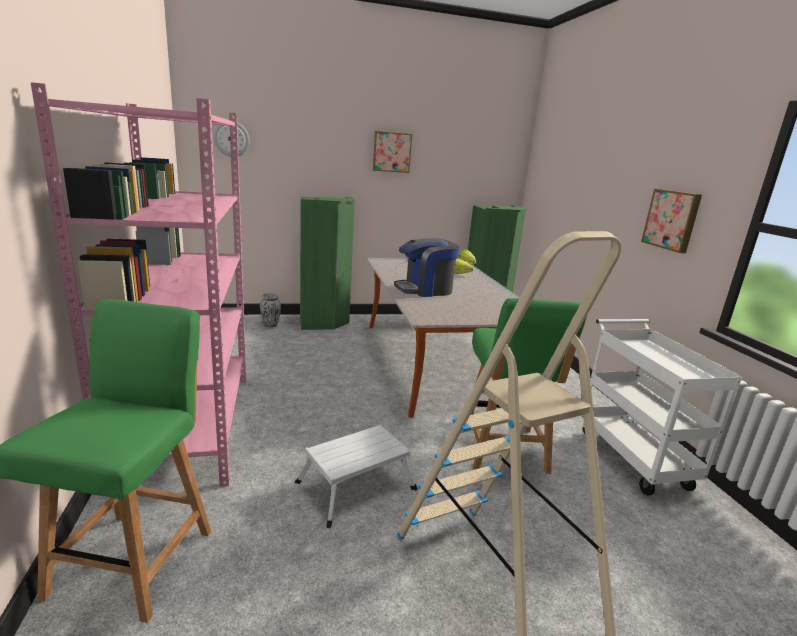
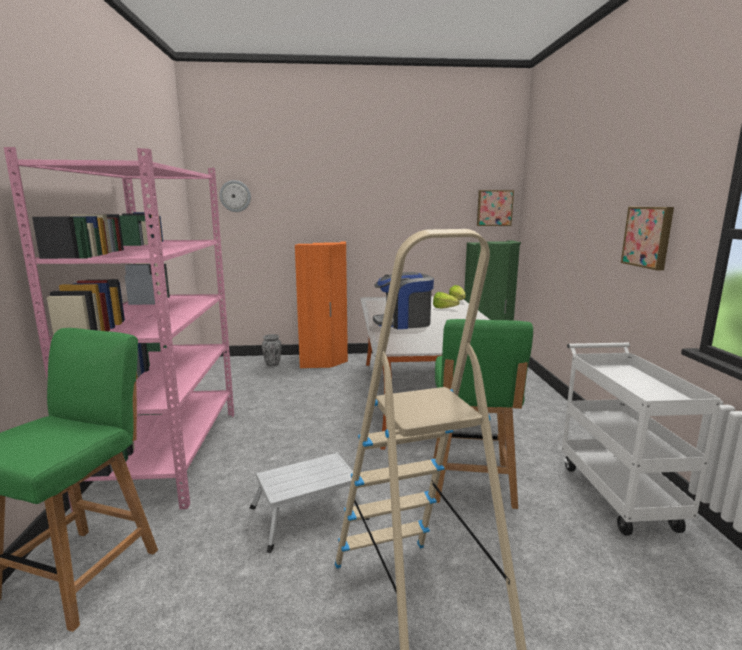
camera: 10 degrees right, 5 degrees down
green cabinet [300,197,355,330] -> orange cabinet [295,241,348,368]
picture [373,131,412,173] -> picture moved to [477,190,514,226]

